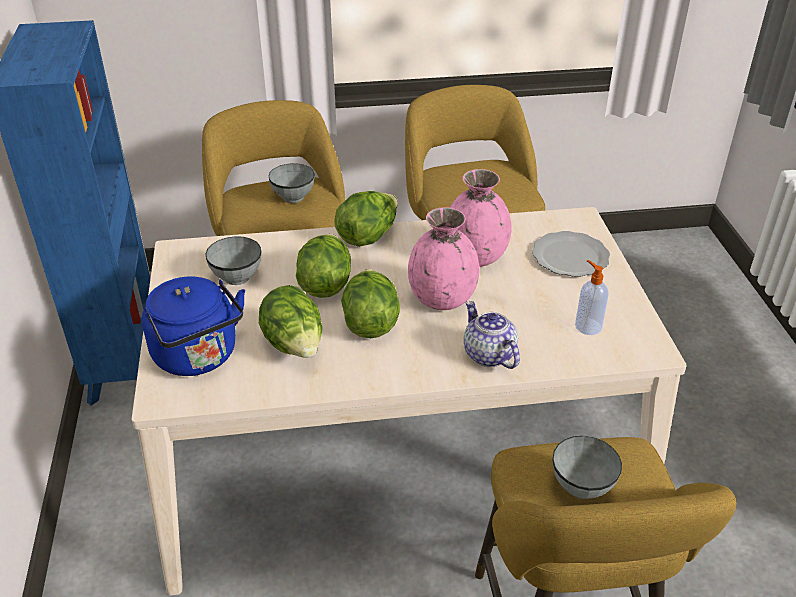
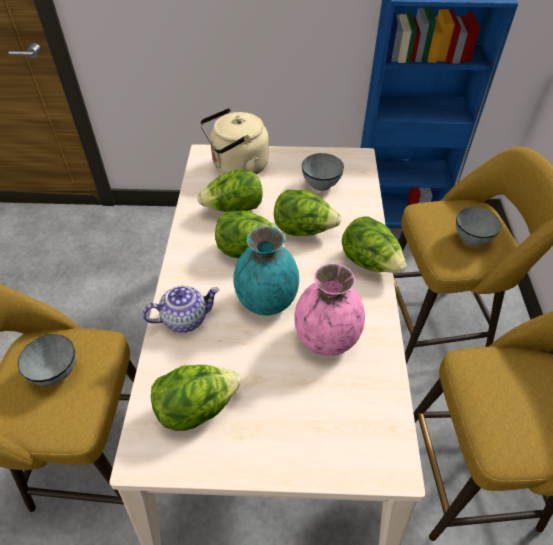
camera: 100 degrees right, 10 degrees up
blue kettle [142,276,245,376] -> beige kettle [200,108,269,175]
pink vase [408,207,480,310] -> turquoise vase [234,226,299,315]
plate [532,231,610,277] -> none
soap dispenser [575,260,609,335] -> lettuce [151,365,241,431]

